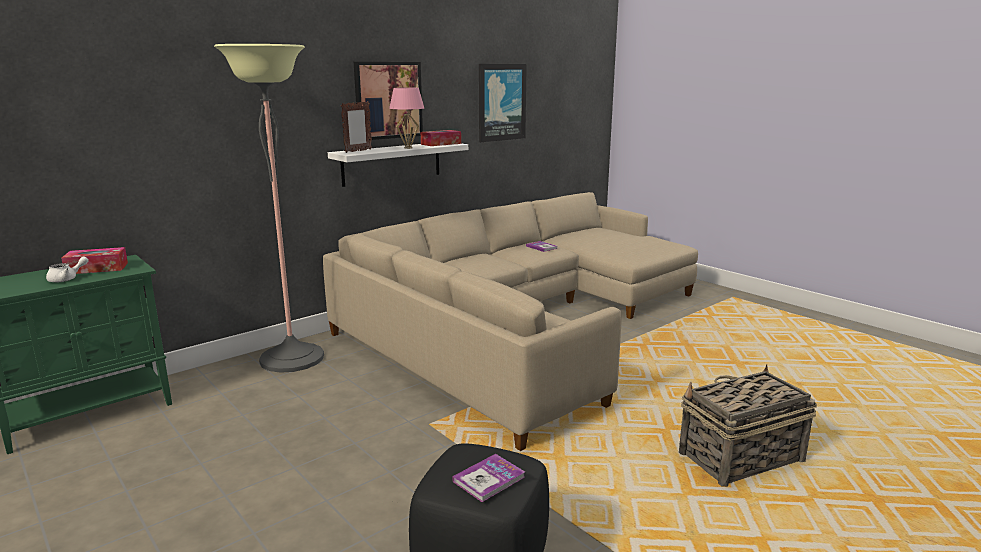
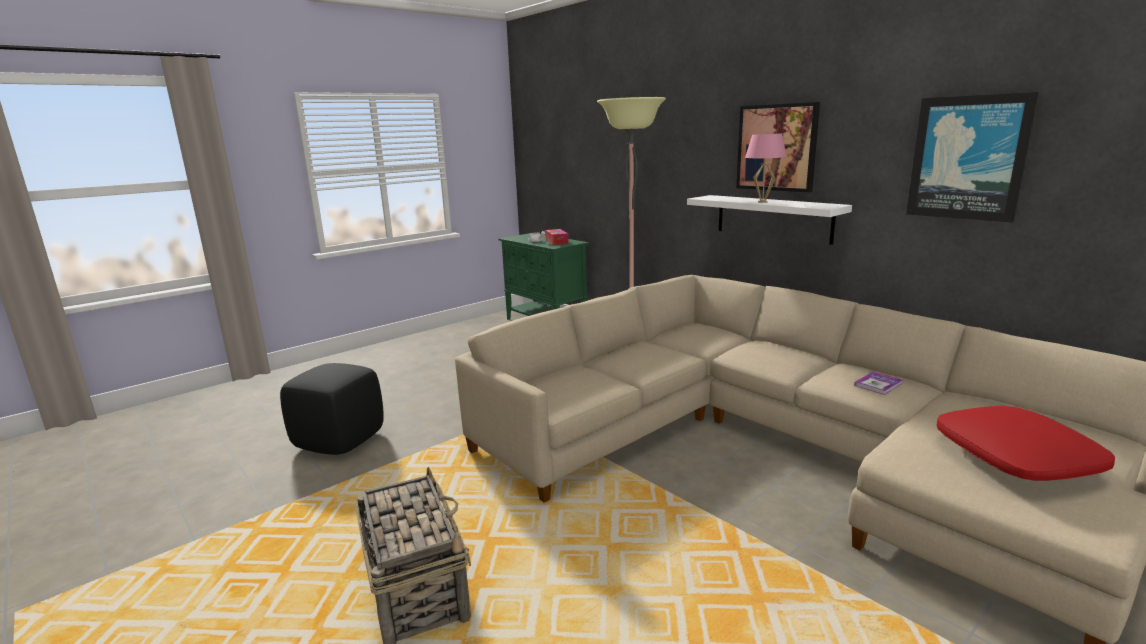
camera: 90 degrees right, 0 degrees up
picture frame [341,101,372,153] -> none
tissue box [421,130,461,146] -> none
book [452,454,525,502] -> none
none -> red pillow [937,406,1115,481]

